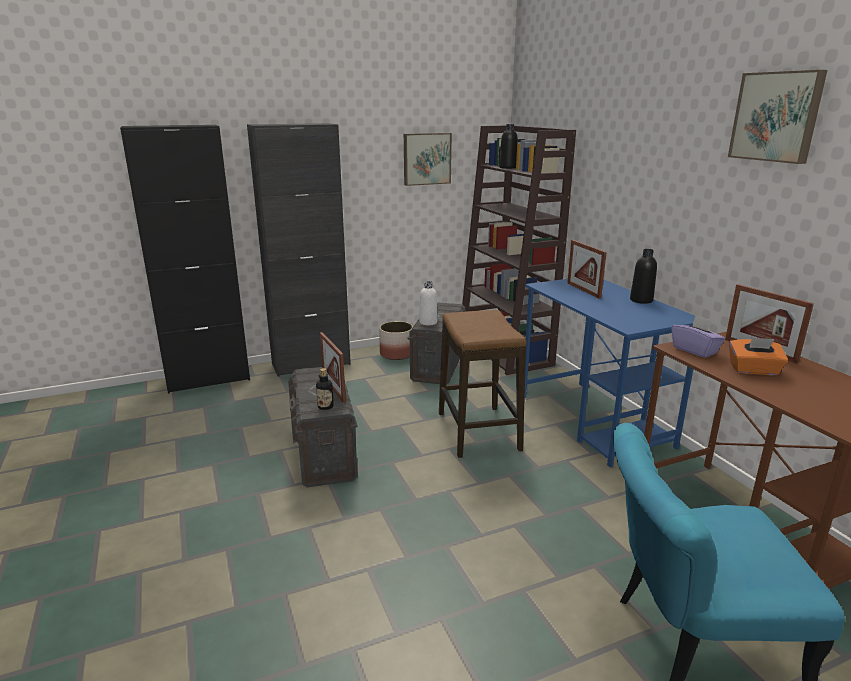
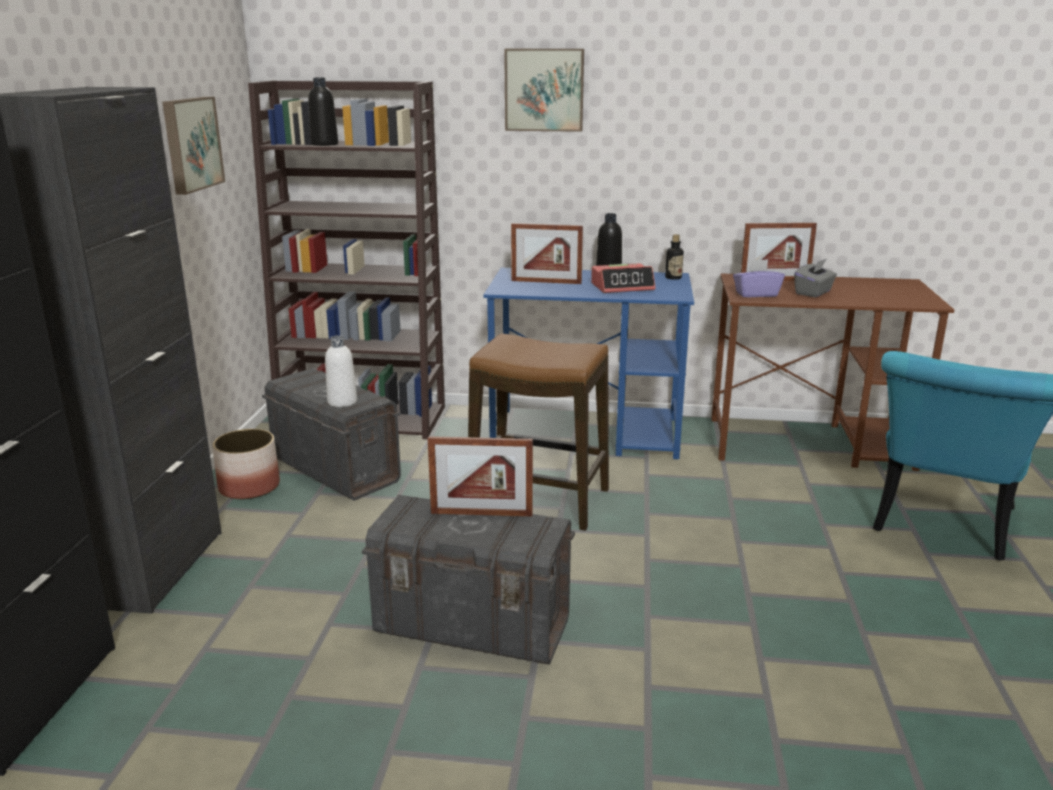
camera: 60 degrees left, 0 degrees up
bottle [316,368,334,410] -> bottle moved to [665,234,684,280]
picture [728,70,827,164] -> picture moved to [504,49,584,132]
orange tissue box [729,337,788,375] -> grey tissue box [794,259,837,297]
none -> alarm clock [591,263,655,293]

